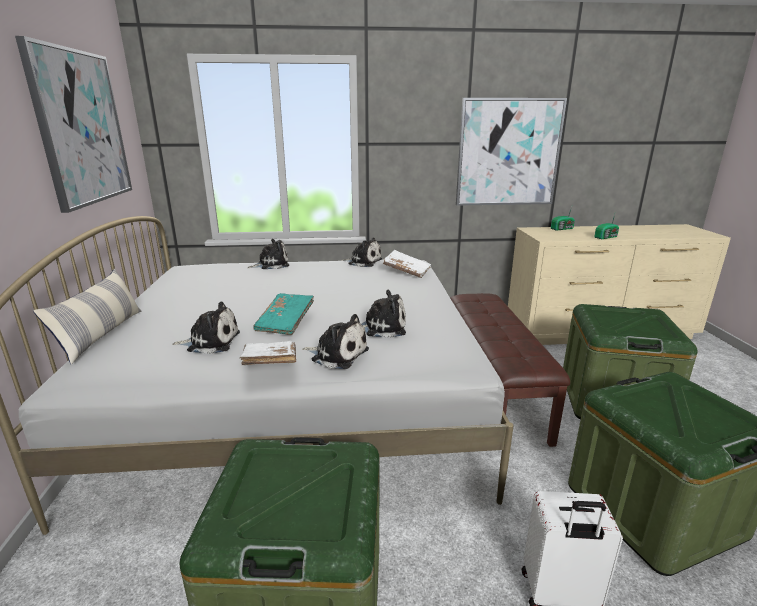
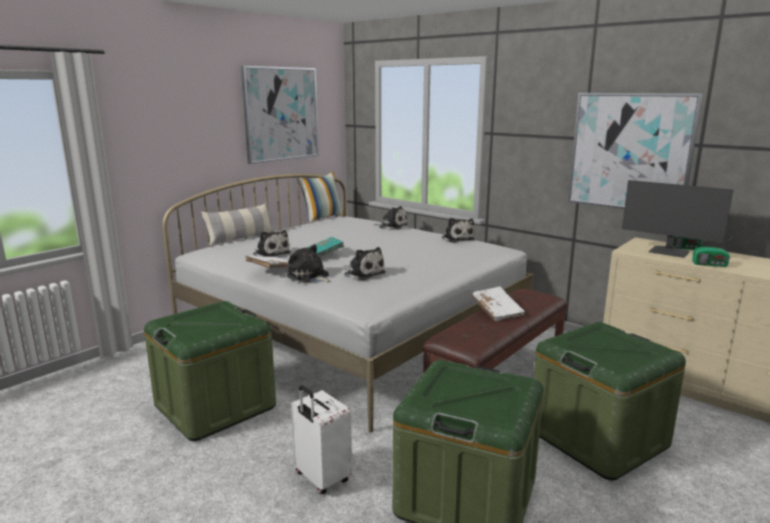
camera: 45 degrees right, 5 degrees down
plush toy [302,314,369,369] -> plush toy turned 150 degrees clockwise [287,244,332,283]
white book [383,250,431,278] -> white book moved to [472,286,525,322]
none -> pillow [298,171,344,223]
none -> monitor [622,180,733,258]

